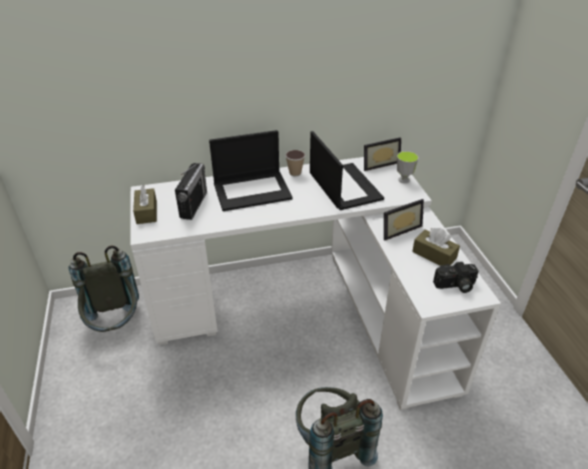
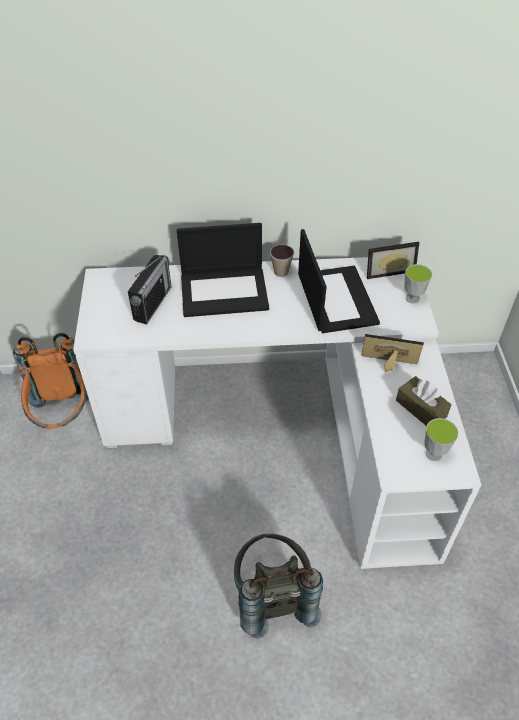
camera: 10 degrees right, 10 degrees up
grey backpack [69,246,139,332] -> orange backpack [13,333,89,429]
brown tissue box [133,185,157,224] -> none
picture frame [384,199,424,240] -> picture frame turned 150 degrees counterclockwise [361,334,424,372]
camera [433,262,479,293] -> cup [424,418,458,461]

